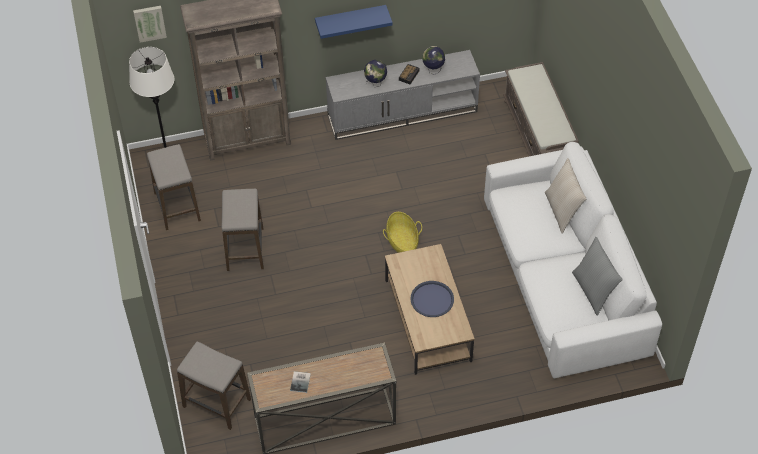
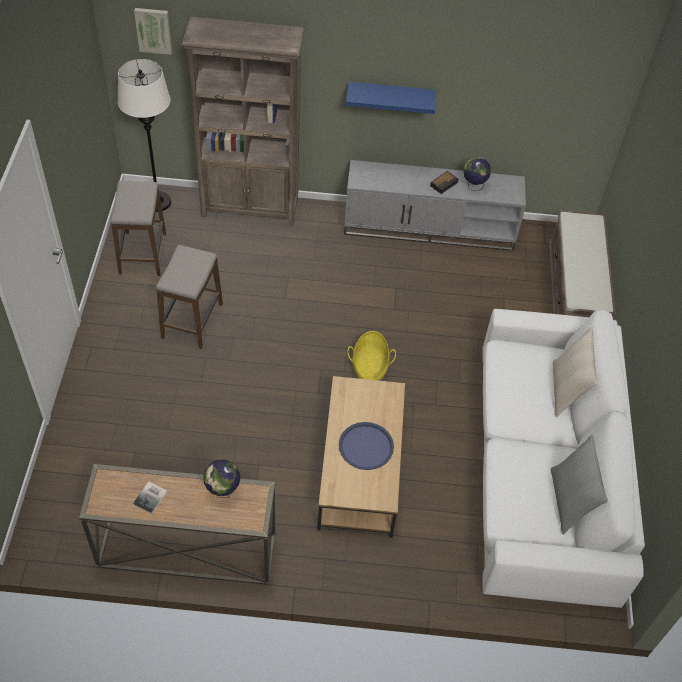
camera: 15 degrees right, 0 degrees up
stool [177,341,251,430] -> none
globe [364,60,387,87] -> globe moved to [203,460,240,498]

